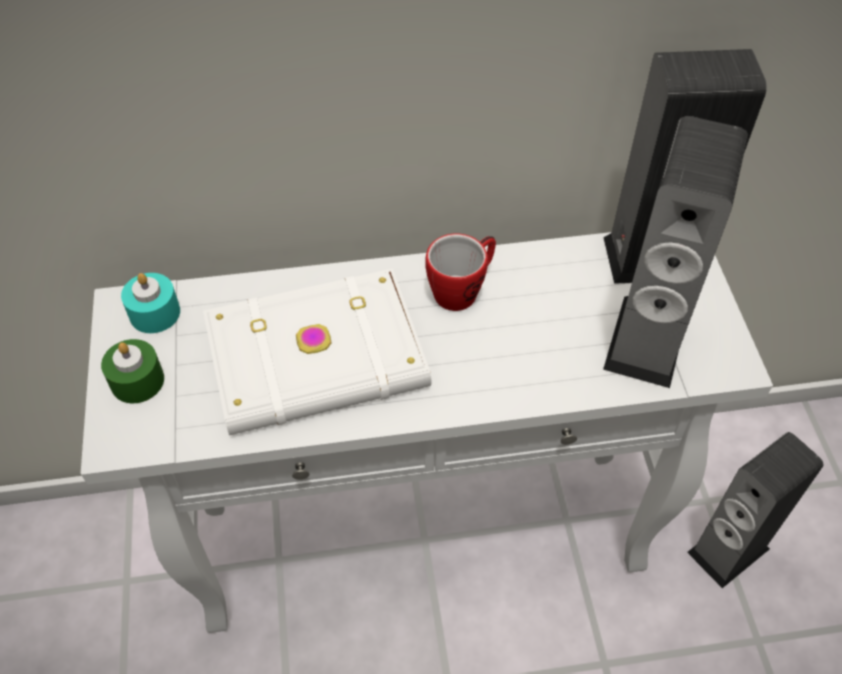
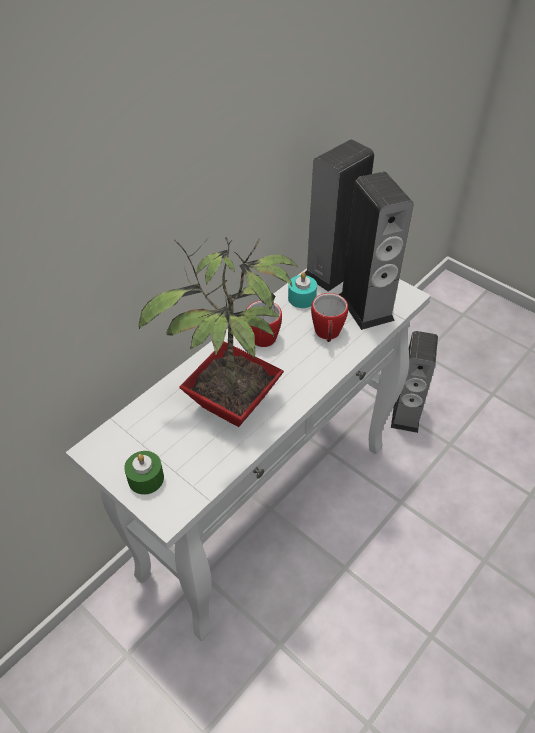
camera: 40 degrees left, 5 degrees down
turquoise candle [121,273,180,333] -> turquoise candle moved to [288,272,317,308]
white book [203,268,431,435] -> potted plant [139,237,299,427]
none -> mug [311,293,348,342]

